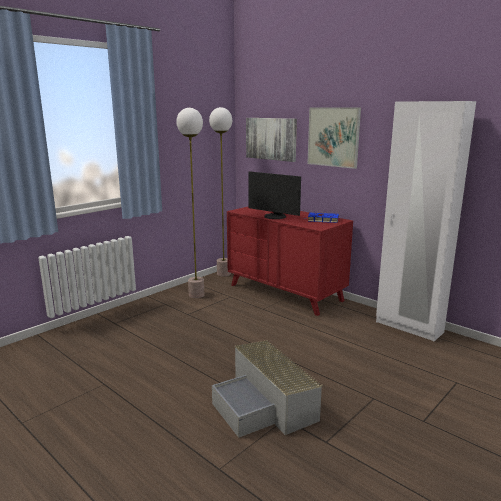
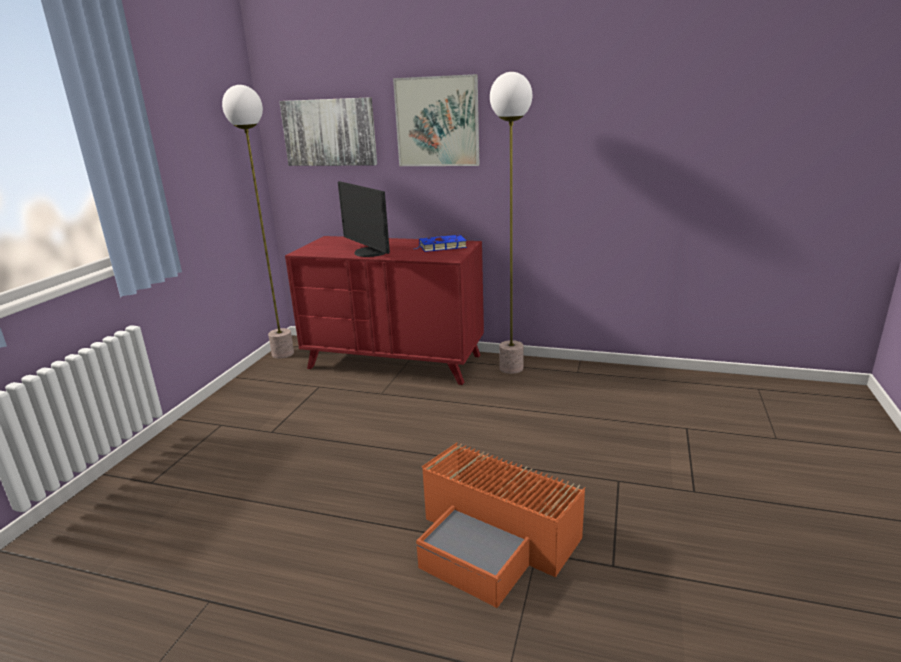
camera: 25 degrees left, 5 degrees up
floor lamp [176,108,204,298] -> floor lamp moved to [490,72,532,374]
grey storage box [212,340,322,438] -> orange storage box [416,442,585,608]
monitor [248,171,301,219] -> monitor turned 45 degrees clockwise [338,181,390,257]
white wardrobe [376,101,476,341] -> none

